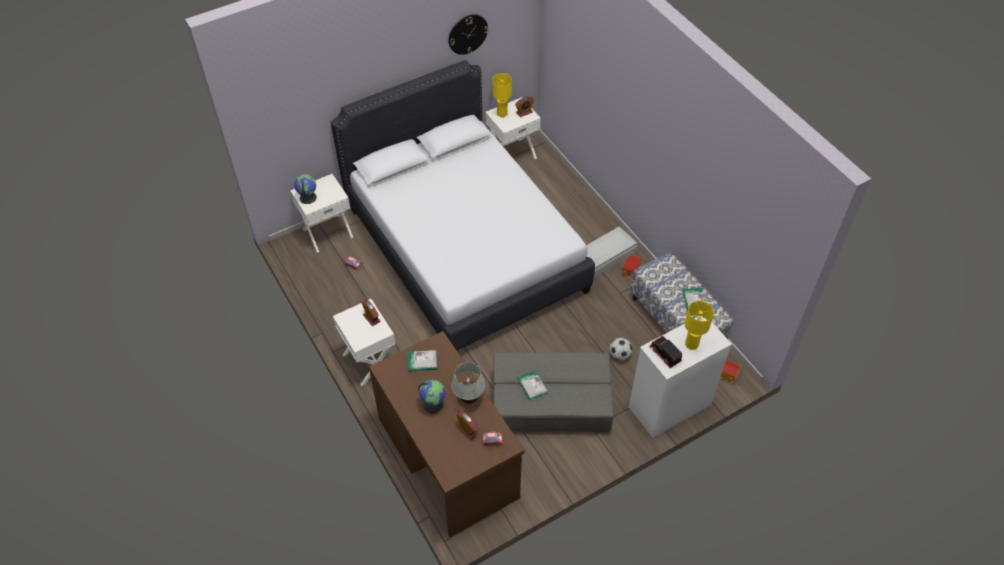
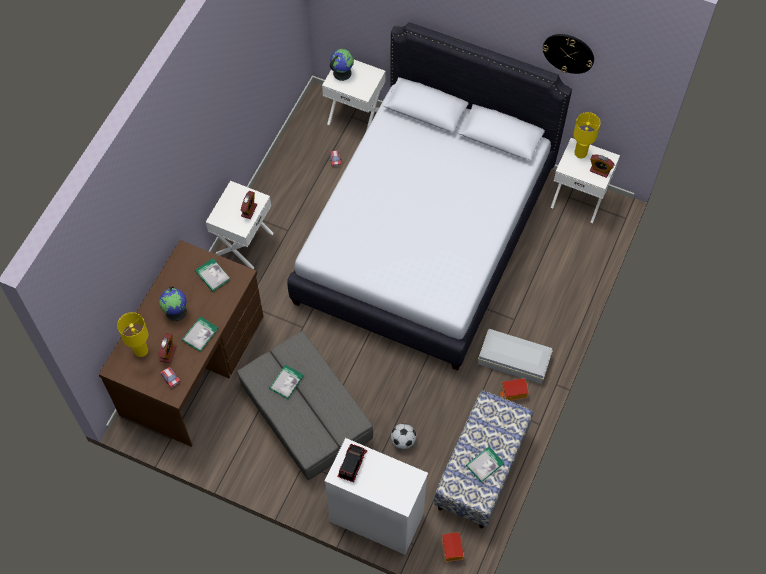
camera: 55 degrees right, 10 degrees up
white table lamp [452,362,485,403] -> book [182,317,218,352]
yellow table lamp [685,301,714,350] -> yellow table lamp moved to [117,312,148,357]

